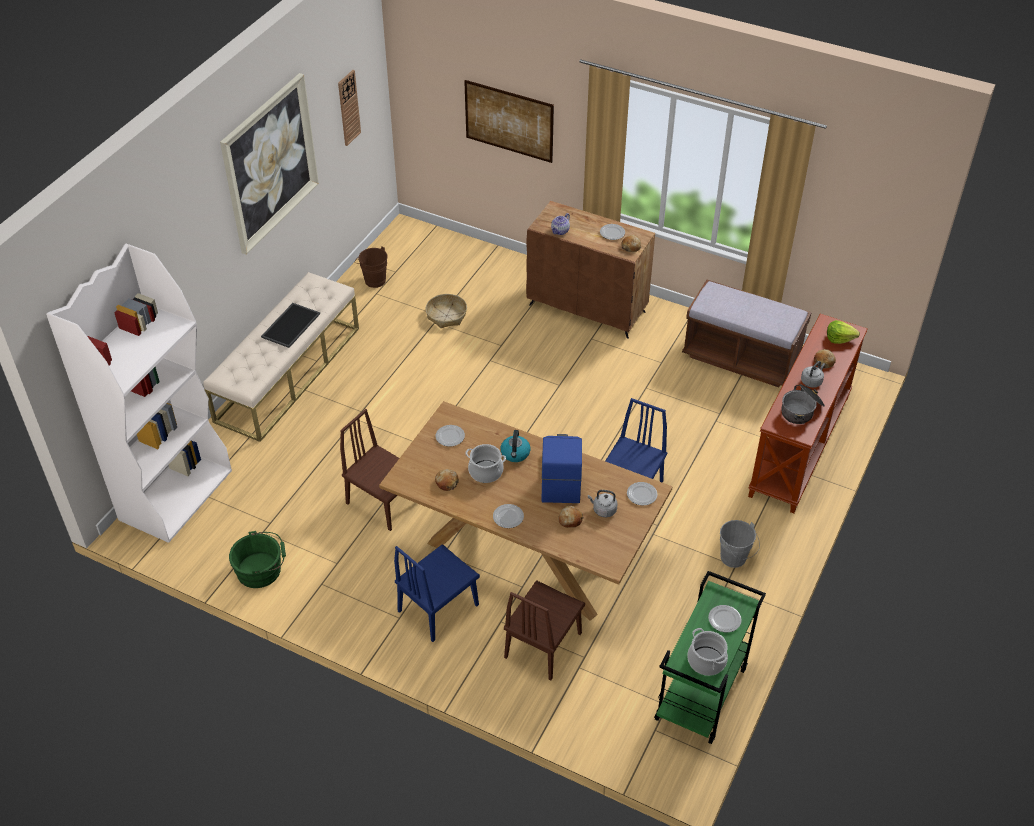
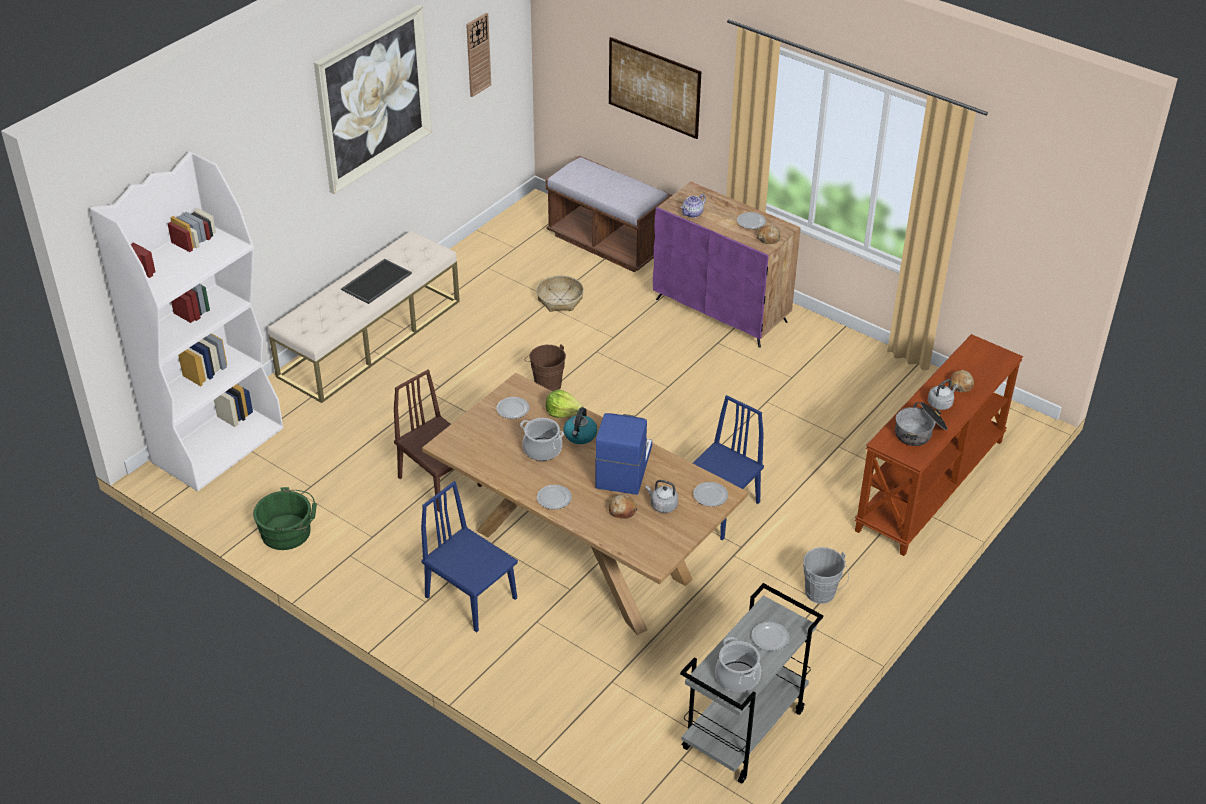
camera: 10 degrees right, 5 degrees down
brown bucket [354,246,388,288] -> brown bucket moved to [525,344,566,391]
blue chair [394,544,480,642] -> blue chair turned 75 degrees clockwise [421,481,518,632]
bread [435,469,459,491] -> none
brown chair [504,580,585,681] -> none
brown cabinet [526,201,655,339] -> purple cabinet [653,181,801,348]
green cart [654,571,766,744] -> grey cart [680,583,823,784]
brown bench [682,280,812,387] -> brown bench moved to [546,156,672,272]
lettuce [827,320,860,344] -> lettuce moved to [546,389,584,418]

